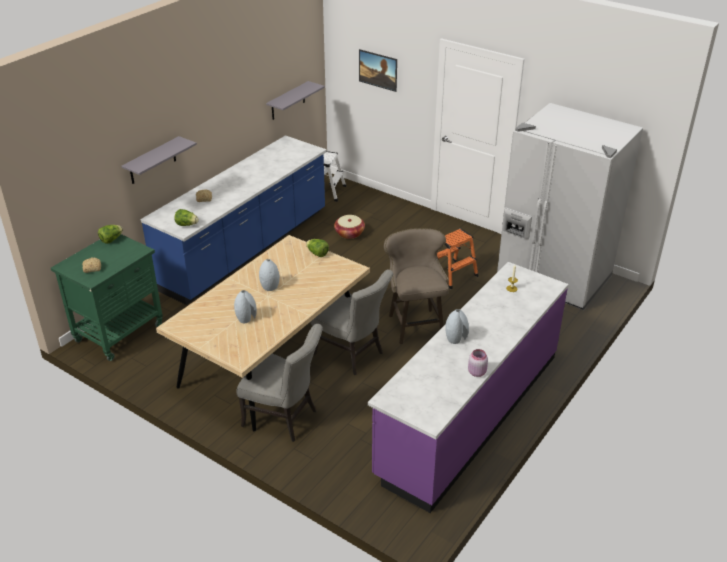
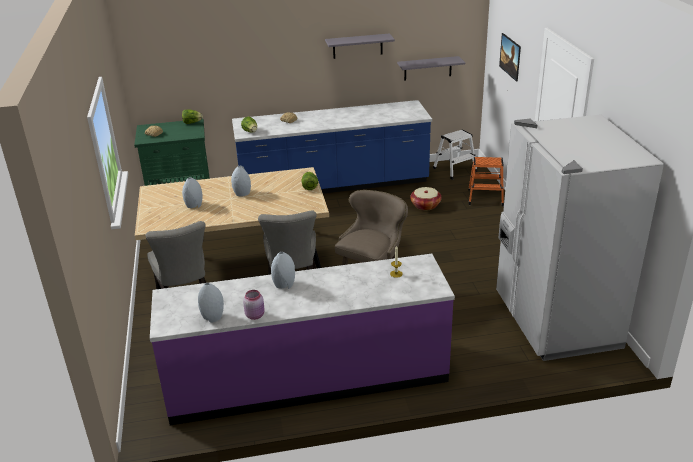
camera: 45 degrees right, 5 degrees down
grey shelf [121,136,197,184] -> grey shelf moved to [325,33,395,59]
orange step ladder [437,228,479,289] -> orange step ladder moved to [468,157,504,206]
none -> grey vase [198,283,224,323]

